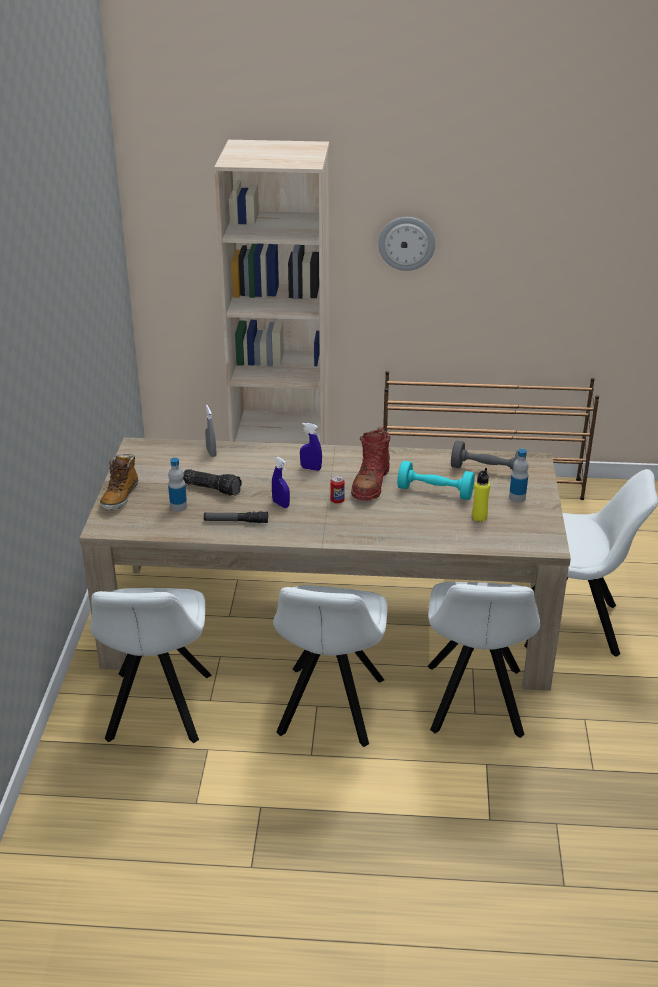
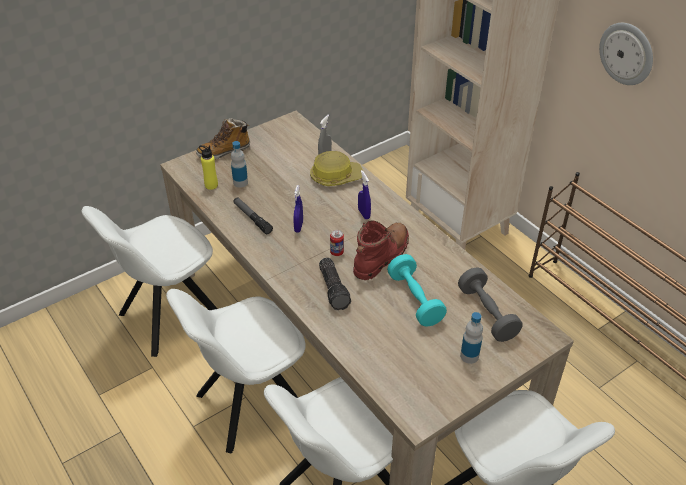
camera: 50 degrees right, 10 degrees up
flashlight [183,470,242,496] -> flashlight moved to [319,258,351,310]
red boot [351,427,390,500] -> red boot turned 150 degrees clockwise [353,220,409,280]
yellow bottle [472,468,490,522] -> yellow bottle moved to [199,145,218,190]
none -> hard hat [310,151,363,186]

